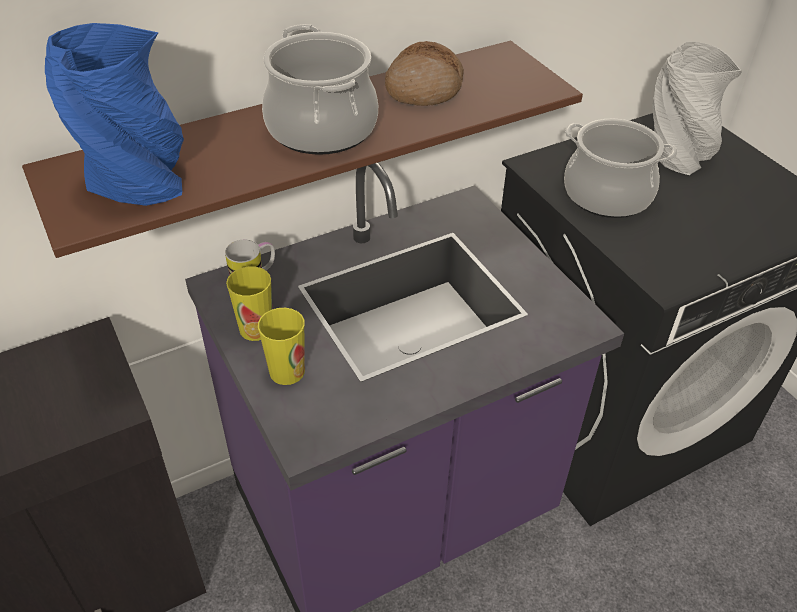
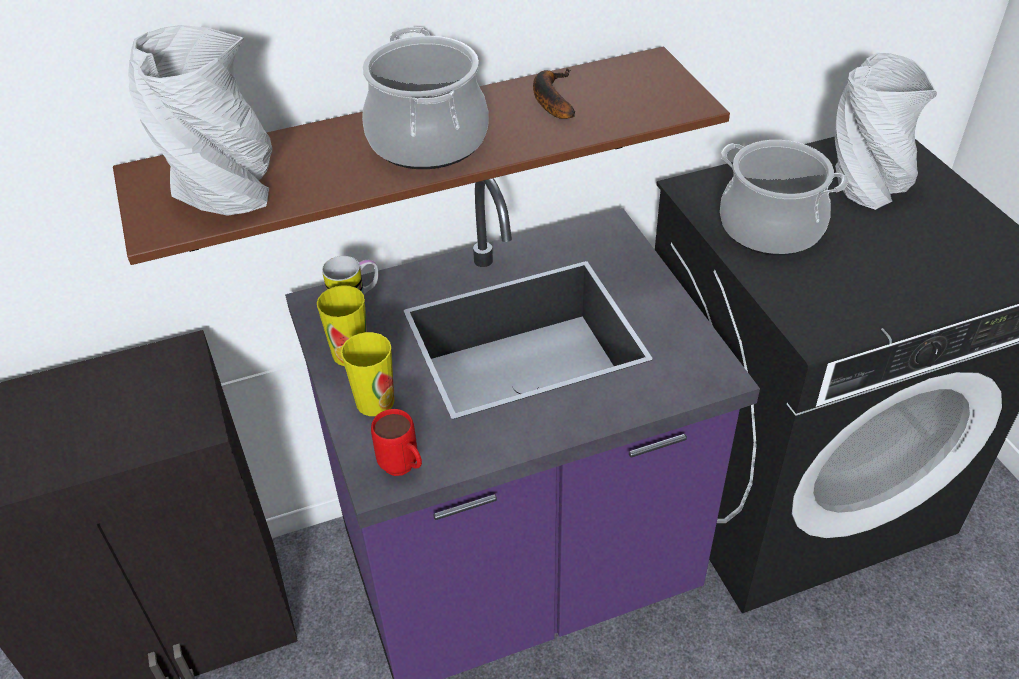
camera: 10 degrees right, 0 degrees up
blue vase [45,23,184,206] -> grey vase [128,25,273,216]
bread [385,41,464,106] -> banana [533,68,575,119]
none -> red mug [371,409,422,476]

